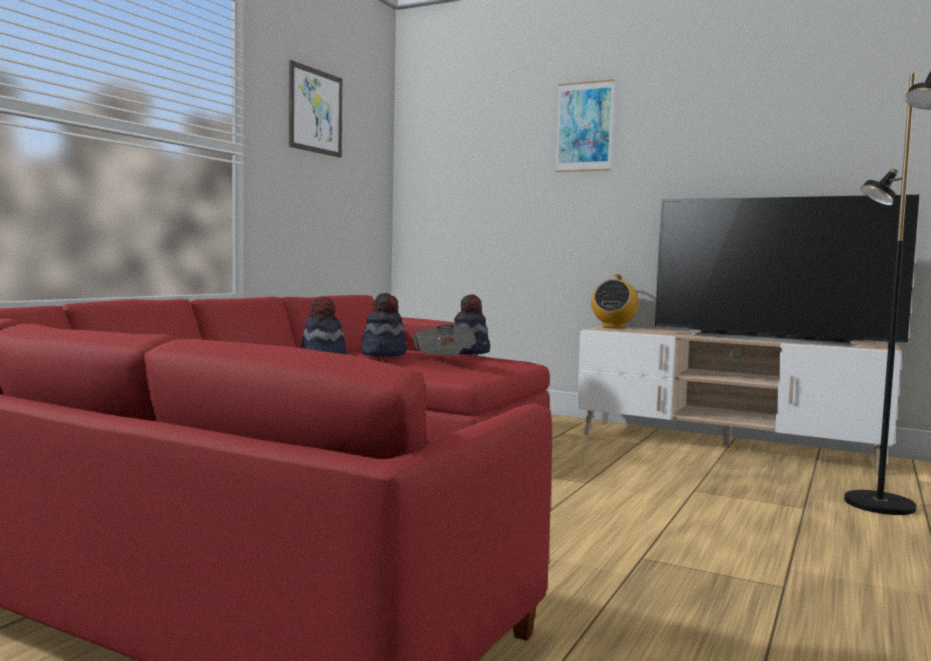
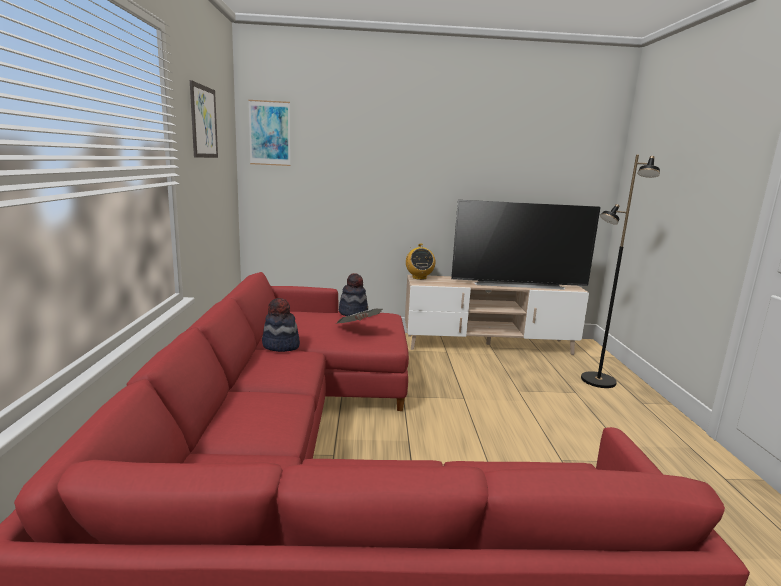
camera: 30 degrees left, 10 degrees up
hat [362,293,406,357] -> none
picture [555,79,615,172] -> picture moved to [248,100,290,166]

